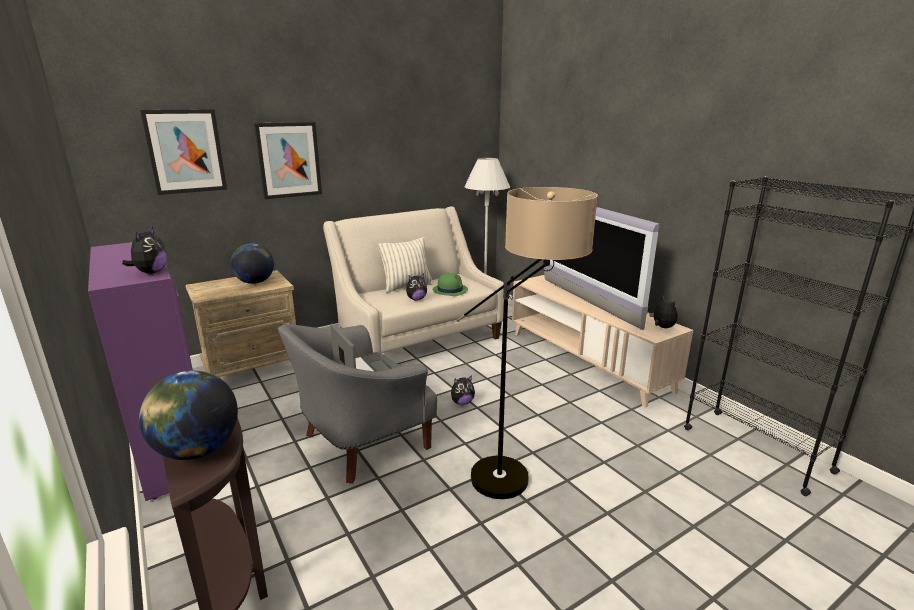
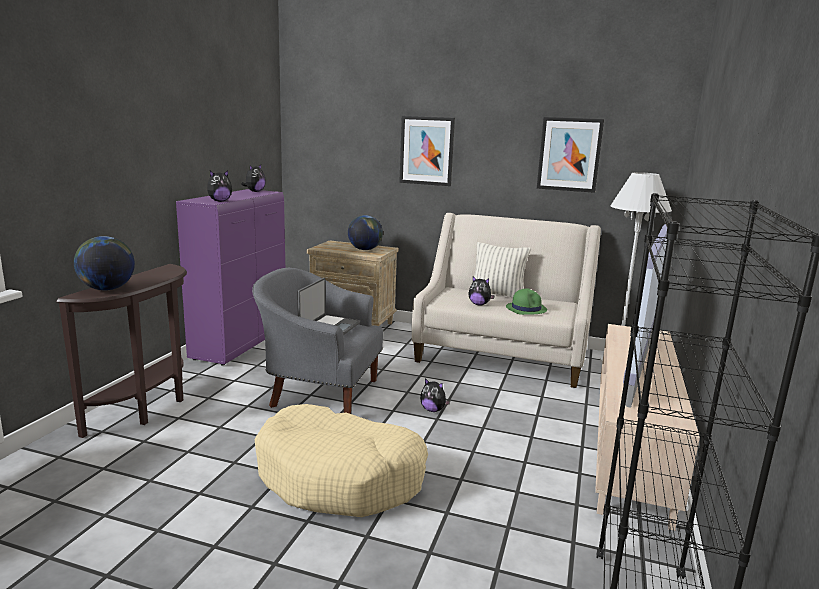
camera: 50 degrees right, 5 degrees down
picture [140,109,227,195] -> picture moved to [537,117,604,193]
floor lamp [456,187,598,499] -> beige dog bed [255,404,428,517]
plush toy [649,295,678,328] -> plush toy moved to [241,165,266,192]

